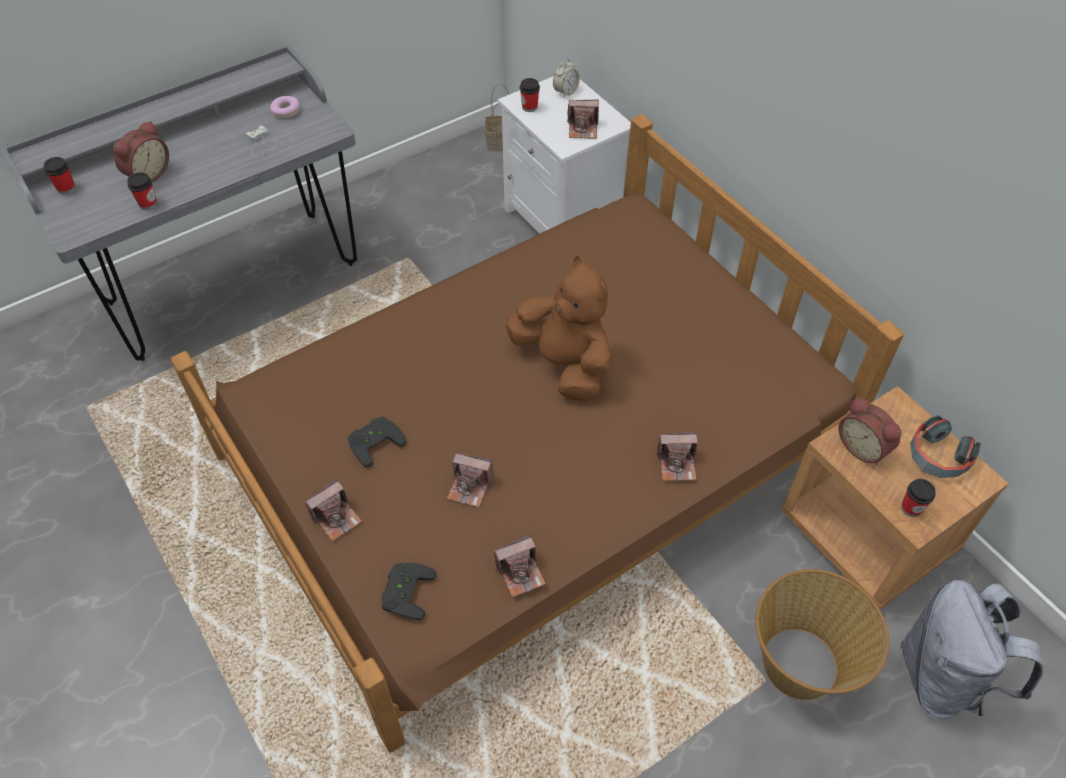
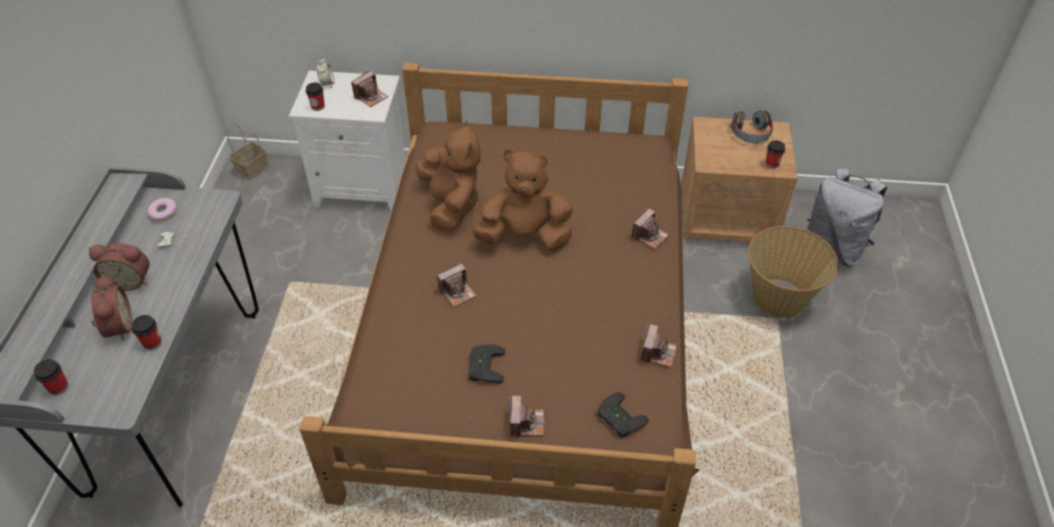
camera: 50 degrees left, 5 degrees down
camera [447,453,493,508] -> camera moved to [437,262,477,307]
alarm clock [839,397,901,465] -> alarm clock moved to [89,243,150,291]
none -> brown plush toy [416,121,481,232]

